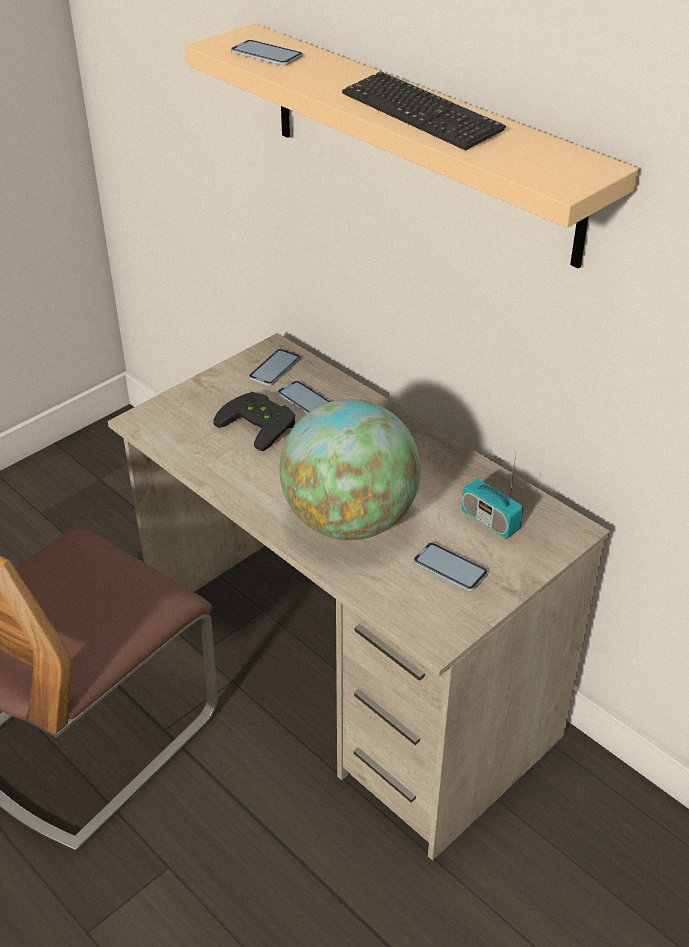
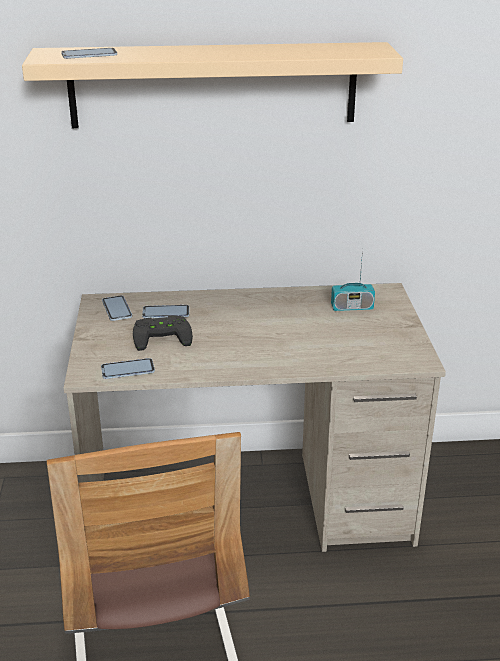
camera: 50 degrees left, 10 degrees down
globe [279,399,421,540] -> none
keyboard [342,71,506,151] -> none
phone [413,542,488,591] -> phone moved to [101,358,155,379]

